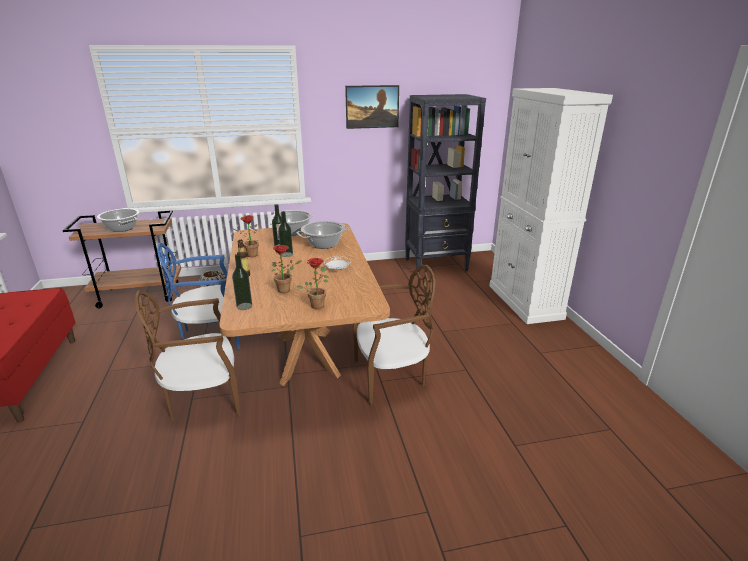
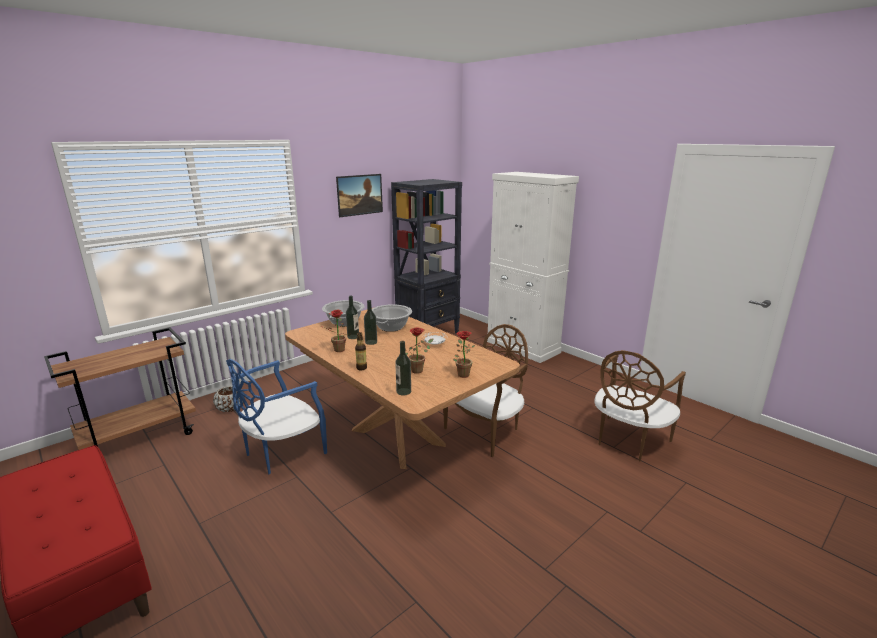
camera: 30 degrees left, 5 degrees down
cooking pot [97,208,140,232] -> none
brown chair [135,290,241,421] -> brown chair moved to [594,350,686,462]

